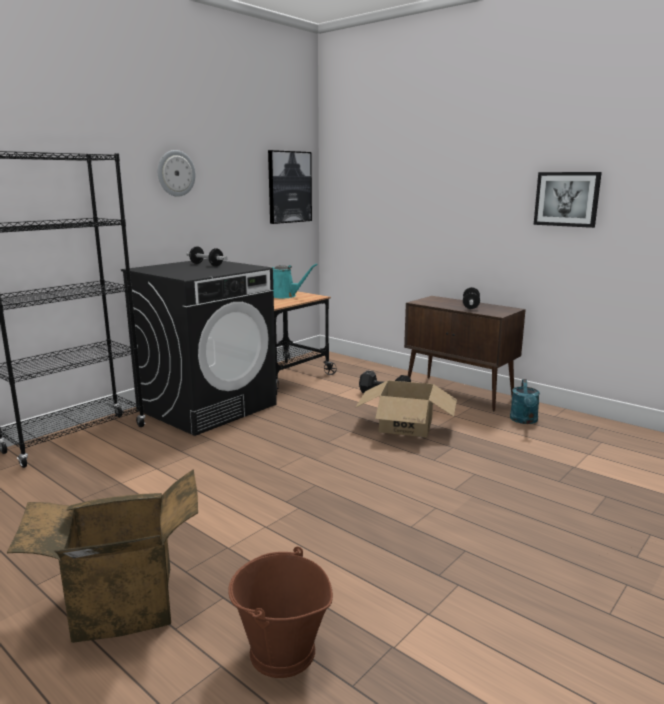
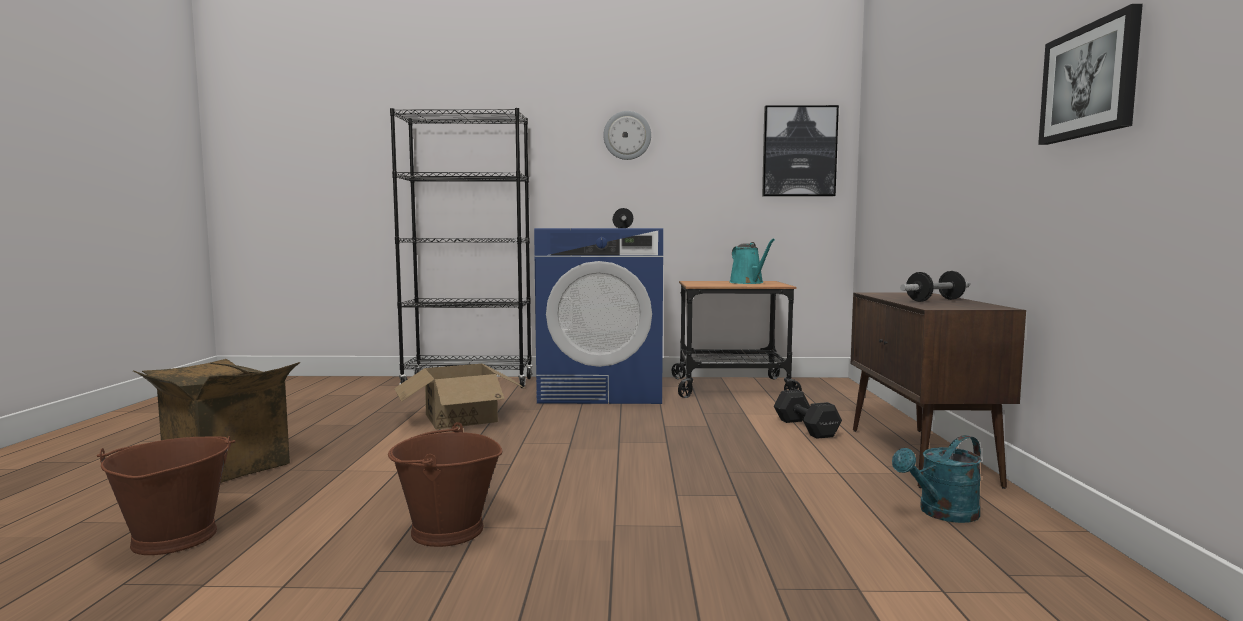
camera: 50 degrees right, 10 degrees down
black washing machine [121,259,277,436] -> blue washing machine [534,228,663,404]
cardboard box [355,380,457,437] -> cardboard box moved to [394,364,526,430]
none -> brown bucket [388,422,502,547]

